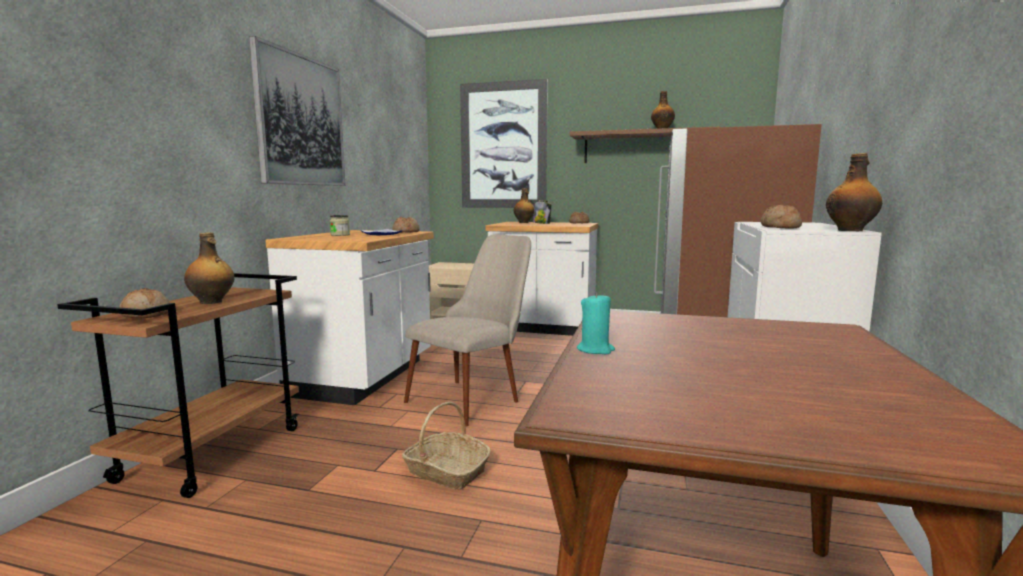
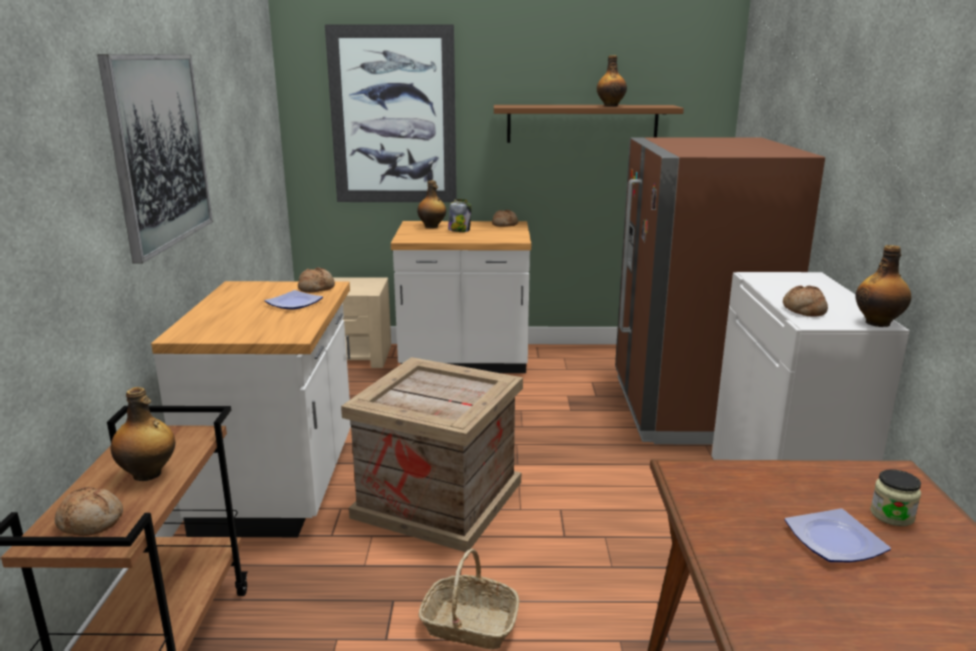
camera: 15 degrees left, 10 degrees up
jar [330,215,350,236] -> jar moved to [870,469,921,526]
beige chair [404,234,531,427] -> crate [341,357,523,552]
turquoise candle [577,292,615,354] -> none
none -> plate [785,508,891,562]

